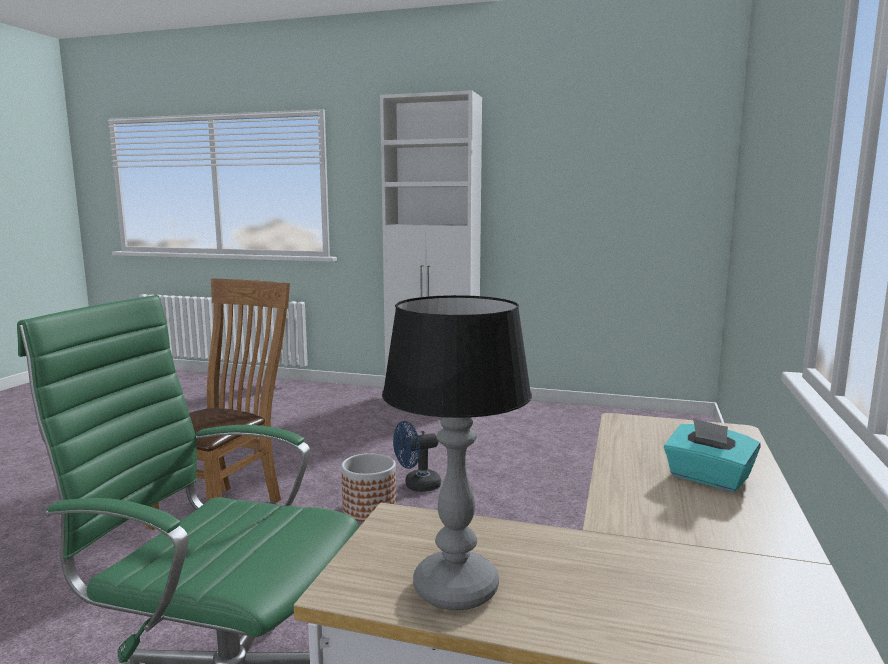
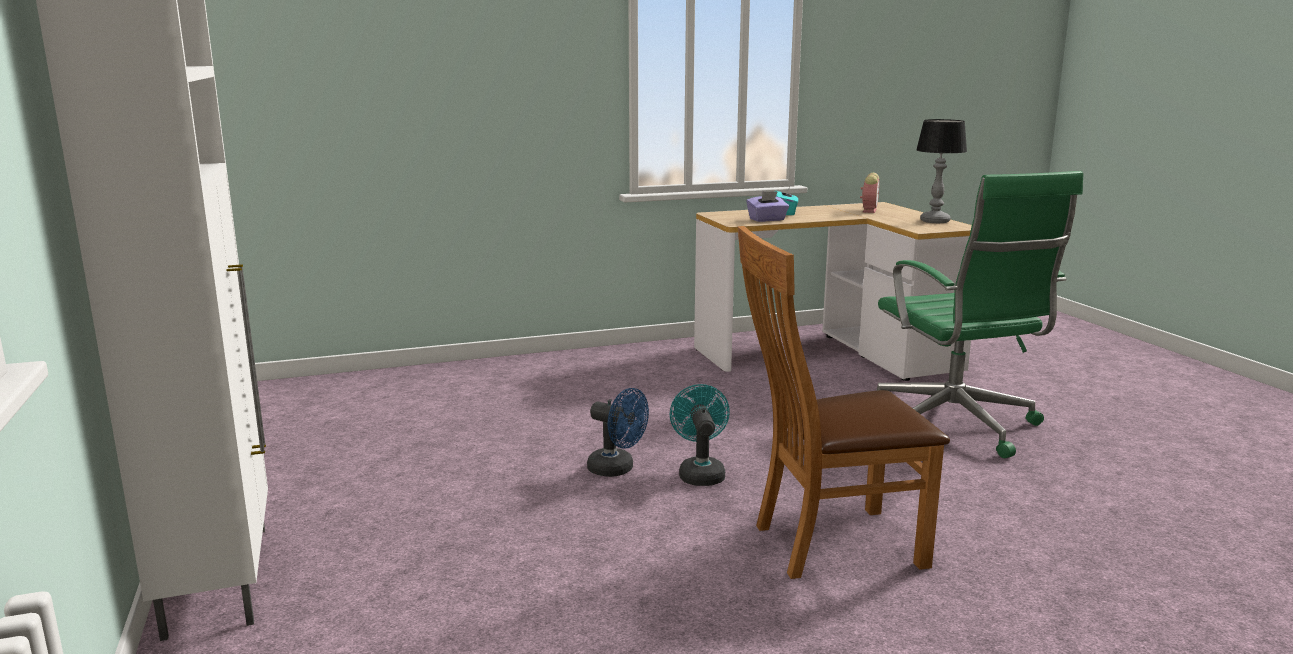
camera: 125 degrees left, 5 degrees up
planter [341,453,396,522] -> turquoise fan [670,384,730,486]
none -> purple tissue box [746,191,789,222]
none -> alarm clock [860,173,879,213]

